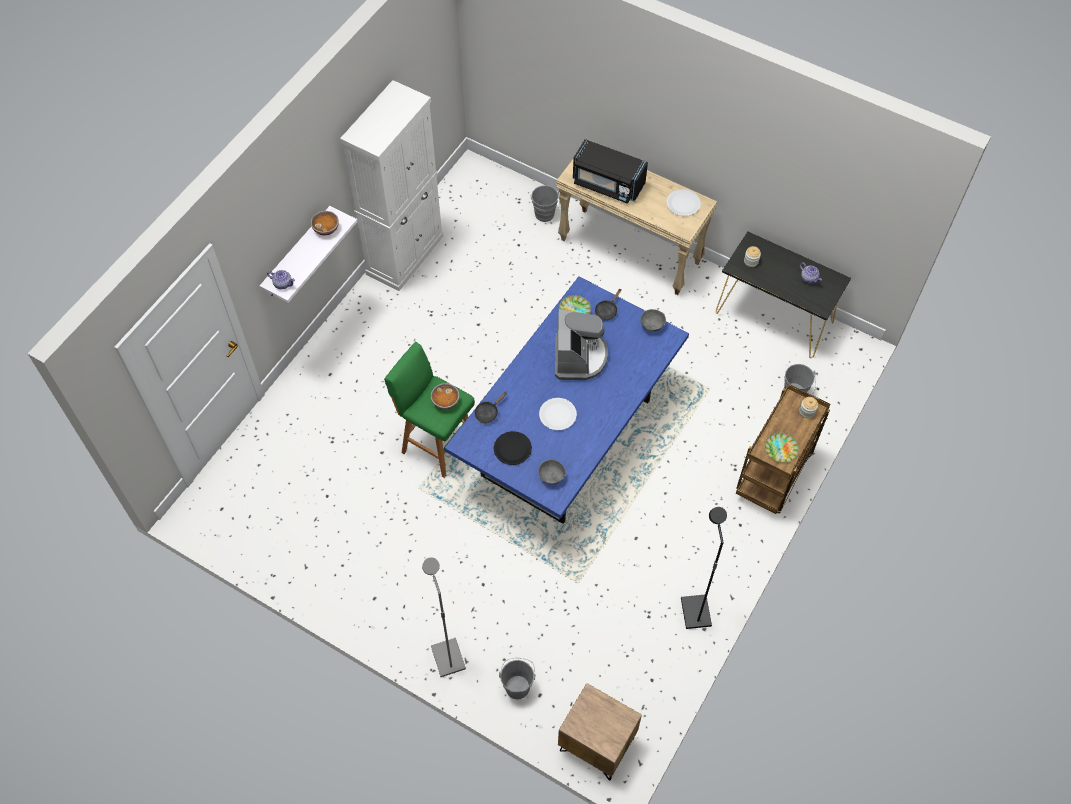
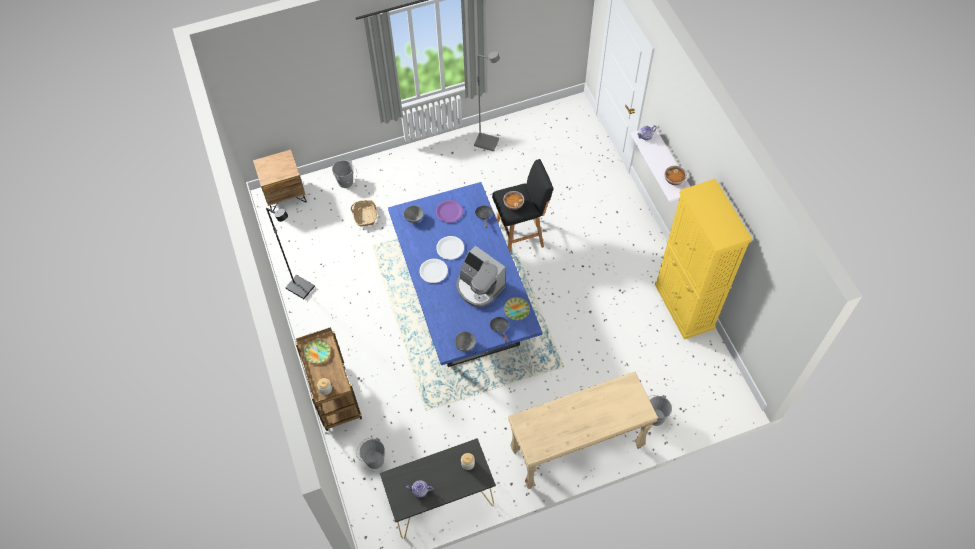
camera: 130 degrees right, 0 degrees up
white cabinet [340,80,443,291] -> yellow cabinet [655,179,752,340]
green stool [384,342,475,478] -> black stool [492,159,553,254]
grey floor lamp [422,557,466,677] -> grey floor lamp moved to [474,51,500,151]
black plate [494,431,532,465] -> purple plate [436,200,463,223]
black microwave [573,139,648,204] -> none
white plate [666,189,701,216] -> white plate moved to [419,259,448,283]
none -> basket [351,200,377,226]

